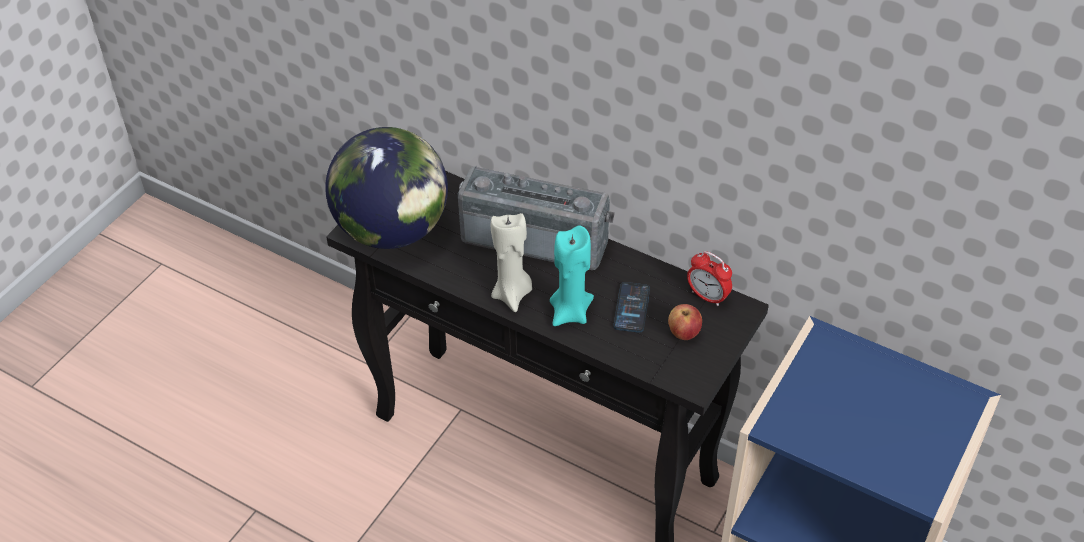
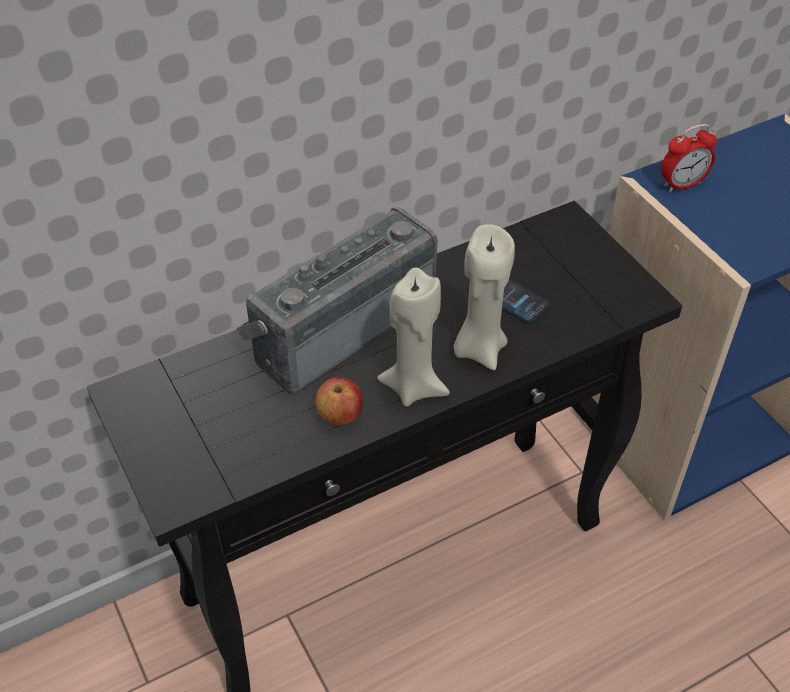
camera: 60 degrees left, 0 degrees up
globe [325,127,448,249] -> none
turquoise candle [550,225,594,326] -> beige candle [454,224,515,370]
apple [668,304,702,340] -> apple moved to [315,377,363,426]
alarm clock [687,251,732,306] -> alarm clock moved to [661,124,718,192]

